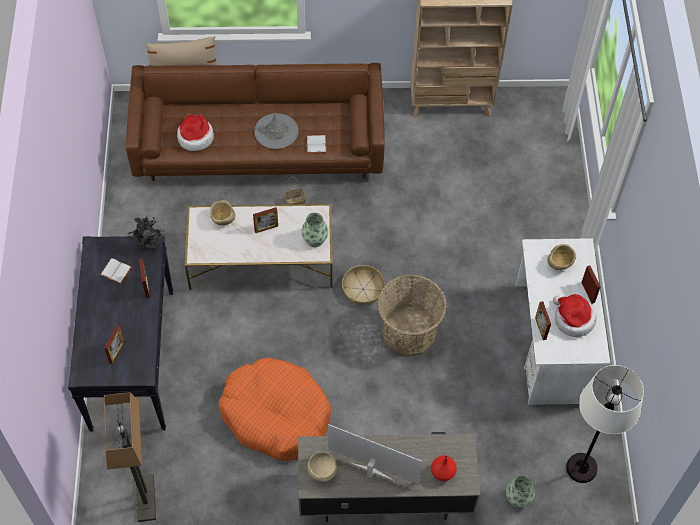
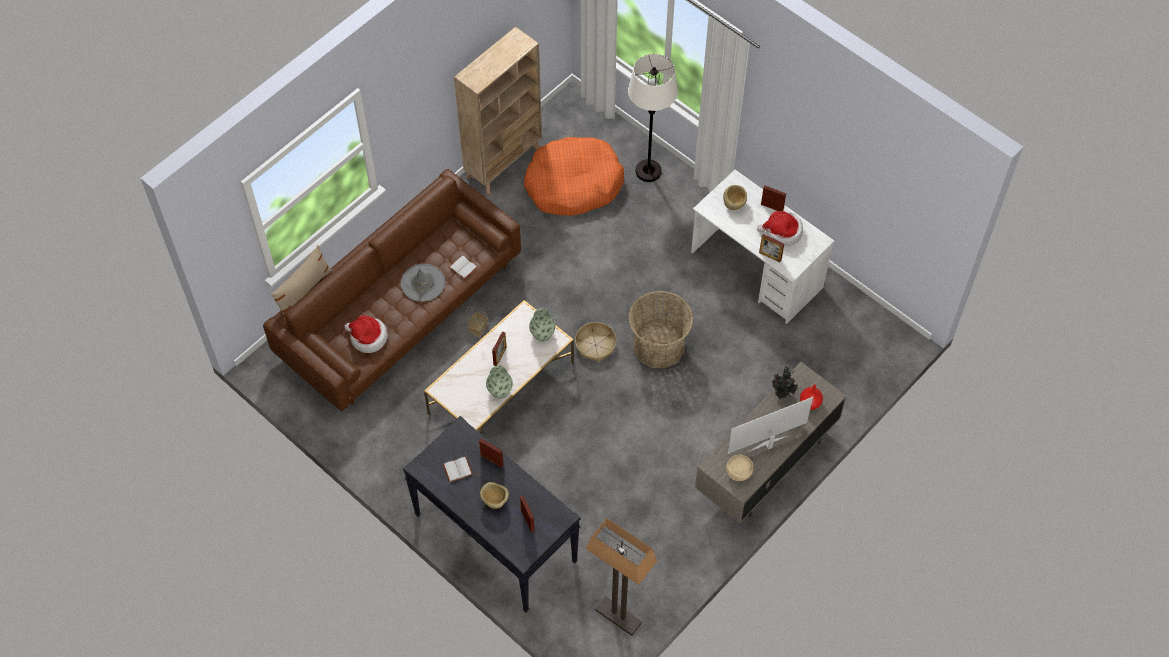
camera: 45 degrees left, 0 degrees up
potted plant [128,215,165,250] -> potted plant moved to [772,366,798,399]
beige bowl [210,200,235,225] -> beige bowl moved to [480,482,509,509]
orange dog bed [219,357,331,461] -> orange dog bed moved to [524,137,624,216]
vase [506,475,535,508] -> vase moved to [486,366,513,399]
white floor lamp [566,365,644,483] -> white floor lamp moved to [628,54,678,182]

